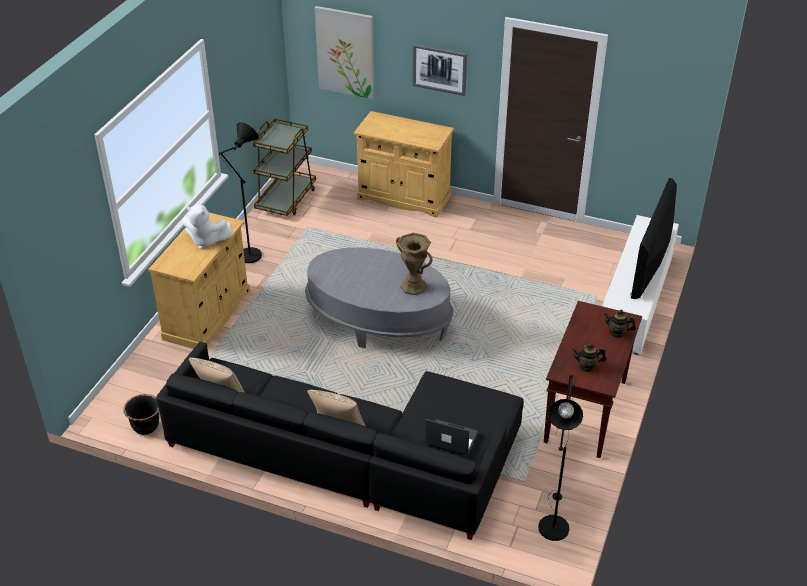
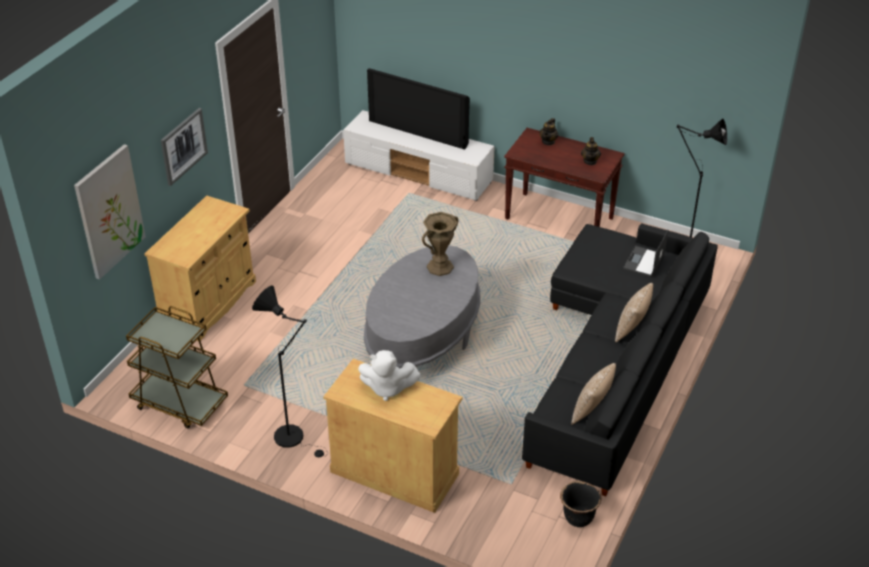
camera: 85 degrees left, 0 degrees up
white plush toy [182,205,233,249] -> white plush toy turned 75 degrees clockwise [358,350,421,401]

